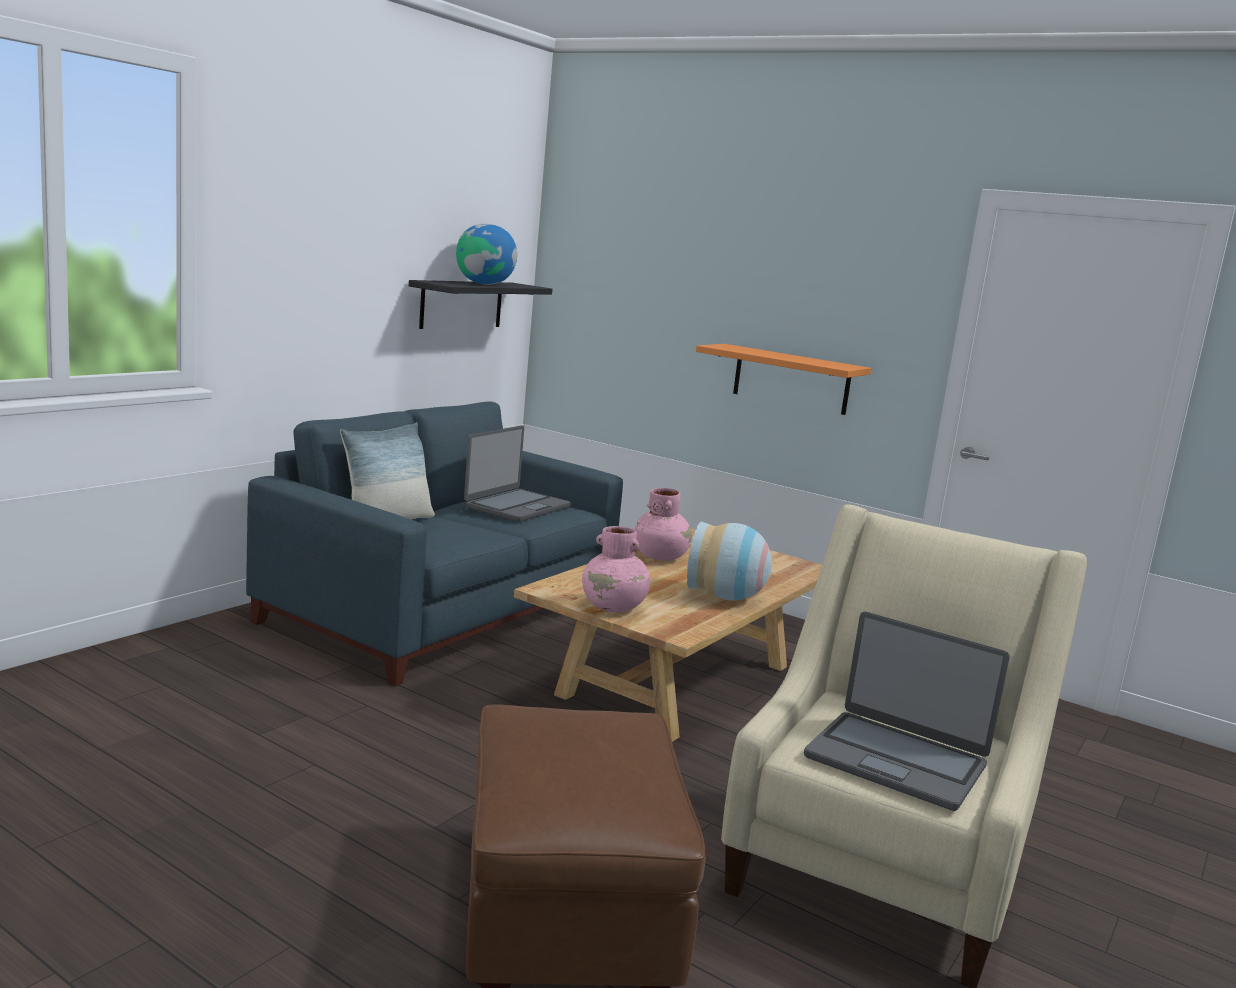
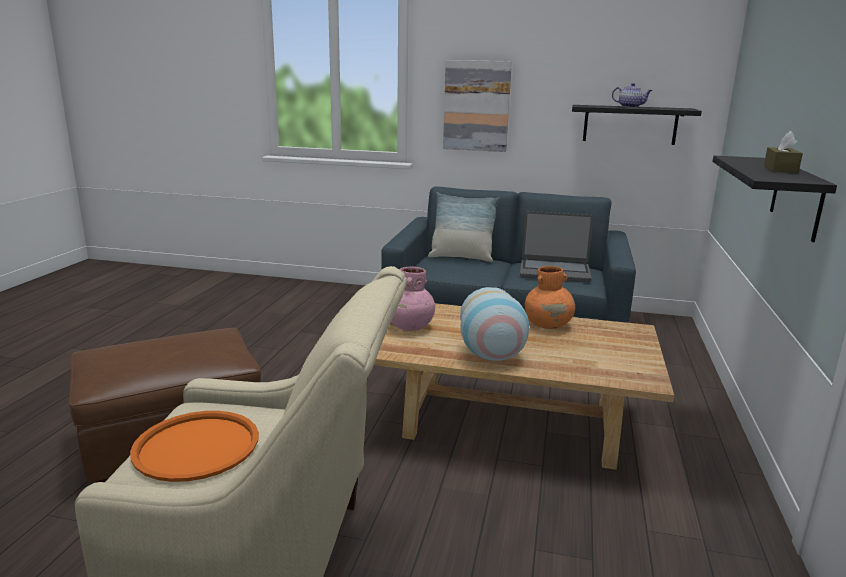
camera: 70 degrees right, 5 degrees up
globe [456,224,517,285] -> teapot [612,83,653,108]
pink vase [635,488,692,561] -> orange vase [525,266,575,329]
orange shelf [696,344,871,415] -> black shelf [713,156,837,242]
laptop [804,611,1010,811] -> orange tray [130,411,259,482]
none -> picture [443,60,512,152]
none -> brown tissue box [764,131,803,173]

